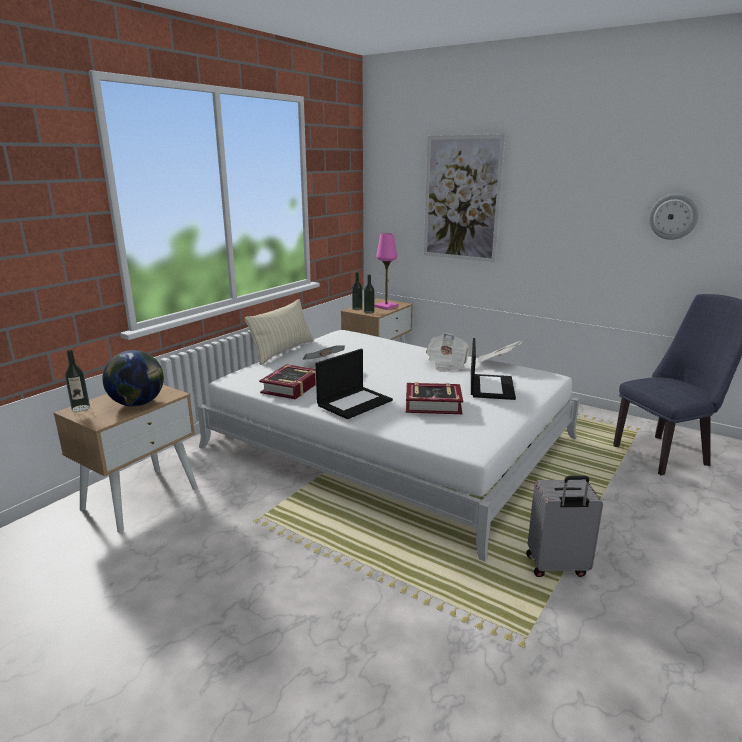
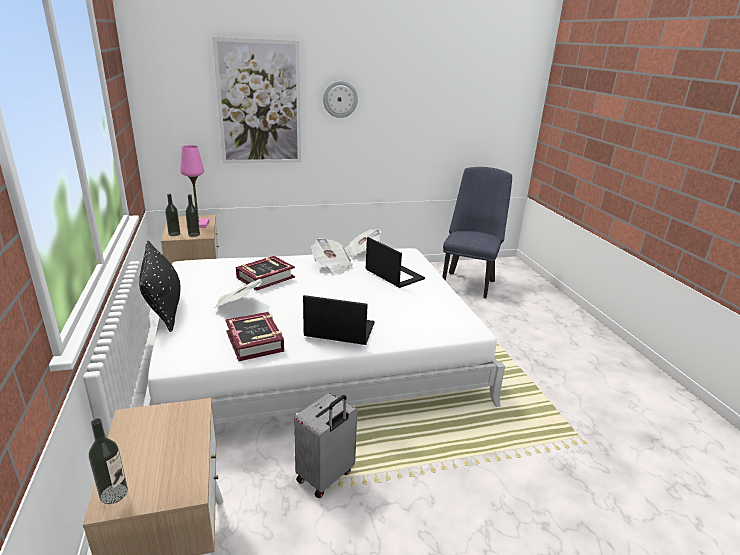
camera: 50 degrees left, 5 degrees up
globe [102,350,164,406] -> none
beige pillow [245,299,314,365] -> black pillow [139,241,181,332]
laptop [316,349,393,419] -> laptop turned 75 degrees counterclockwise [303,295,375,345]
book [406,382,463,414] -> book moved to [236,256,295,291]
grey suitcase [526,476,603,577] -> grey suitcase moved to [294,393,357,499]
wall clock [649,194,699,240] -> wall clock moved to [323,81,358,118]

